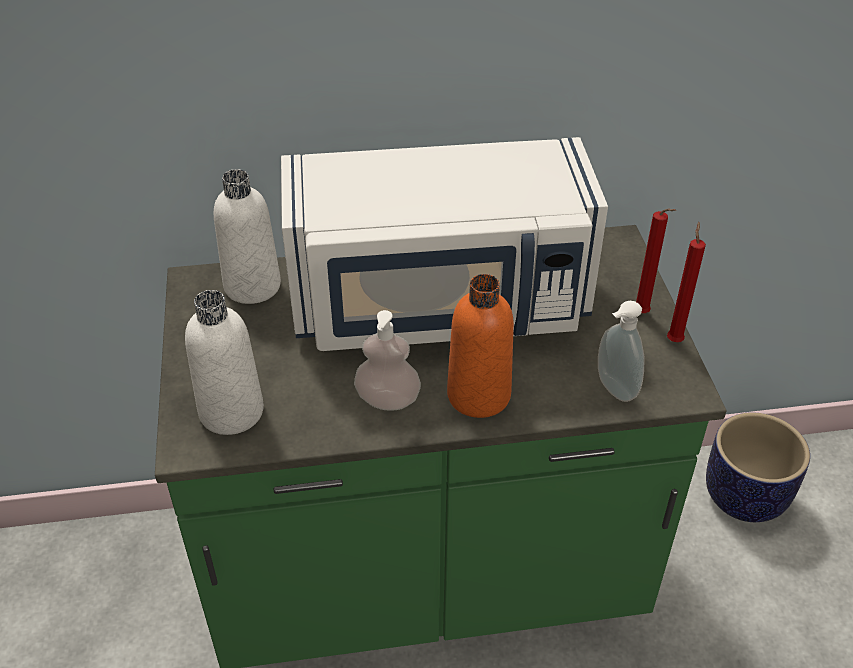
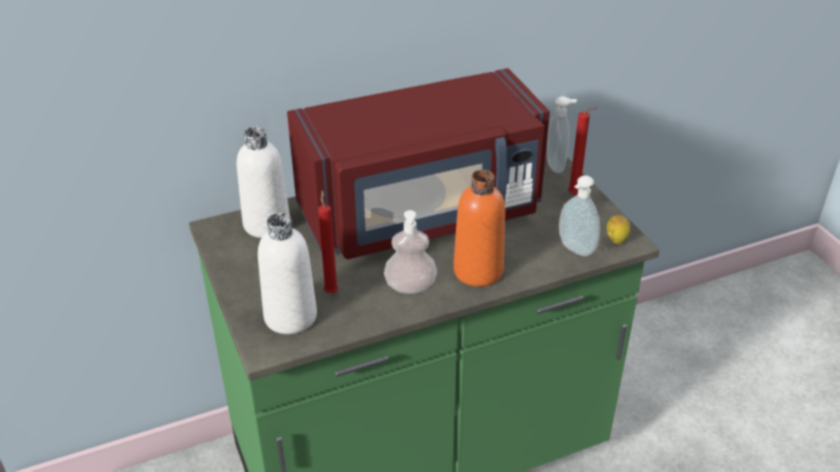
camera: 15 degrees left, 5 degrees down
white microwave [281,137,608,351] -> red microwave [287,68,550,259]
red candle [667,222,706,342] -> red candle moved to [318,190,338,293]
planter [706,412,810,522] -> none
none -> soap dispenser [547,96,577,173]
none -> lemon [607,215,630,244]

